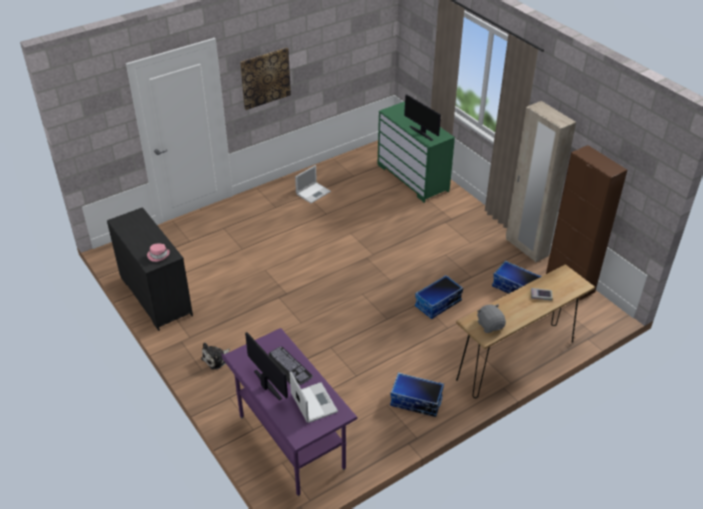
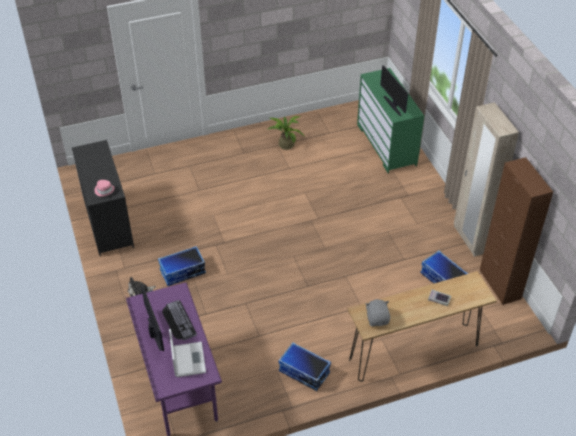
camera: 15 degrees right, 5 degrees up
picture [240,47,291,110] -> none
laptop [295,165,331,203] -> potted plant [268,116,305,150]
storage box [415,275,463,319] -> storage box moved to [158,246,206,286]

